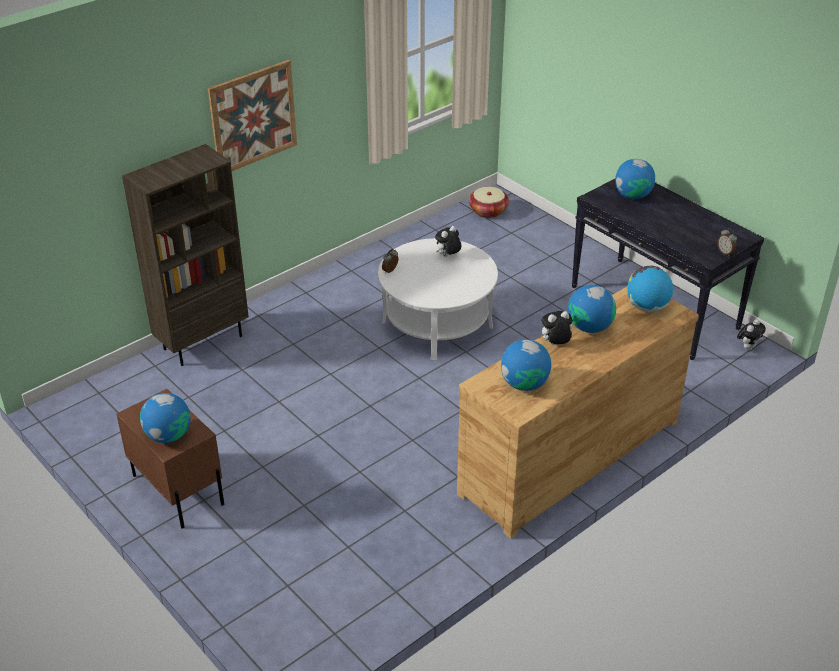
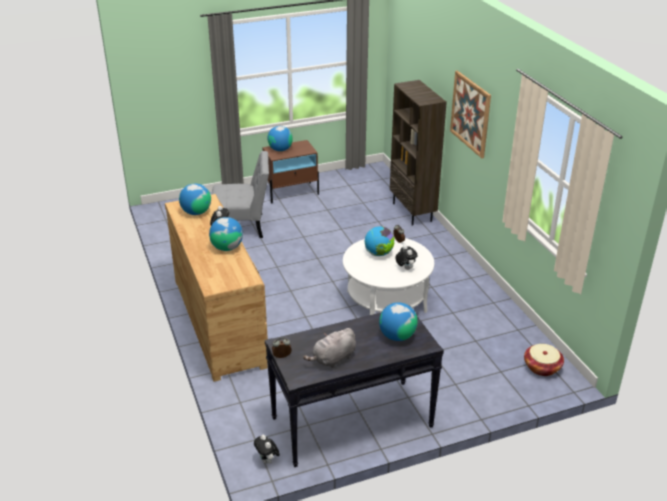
camera: 110 degrees right, 5 degrees down
globe [627,266,673,312] -> globe moved to [365,226,395,256]
none -> grey chair [212,151,269,238]
none -> grey plush toy [303,328,356,368]

